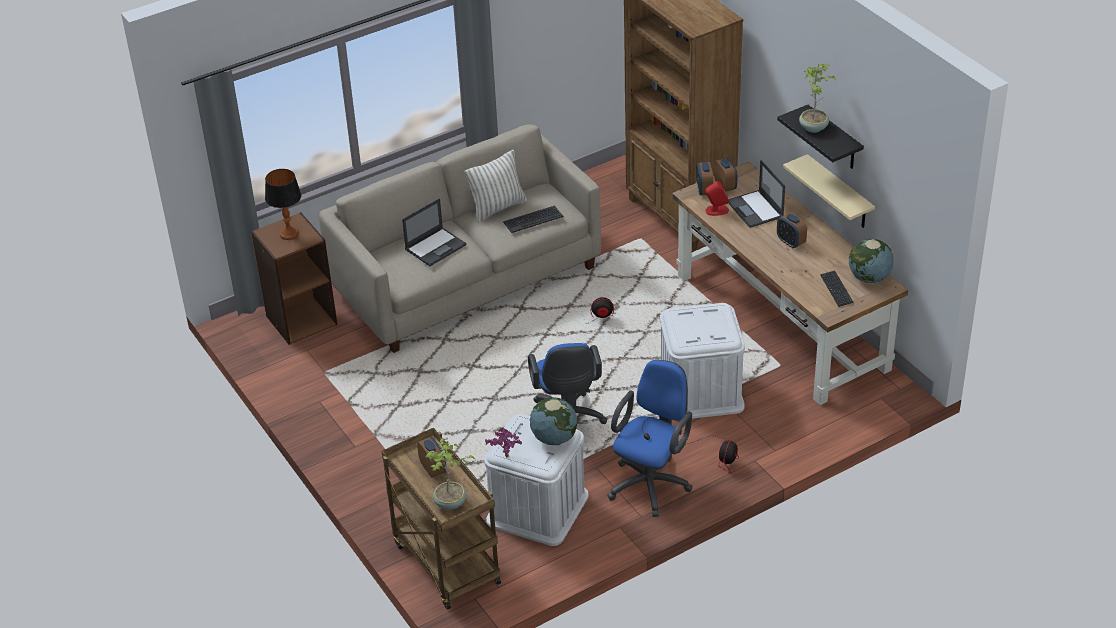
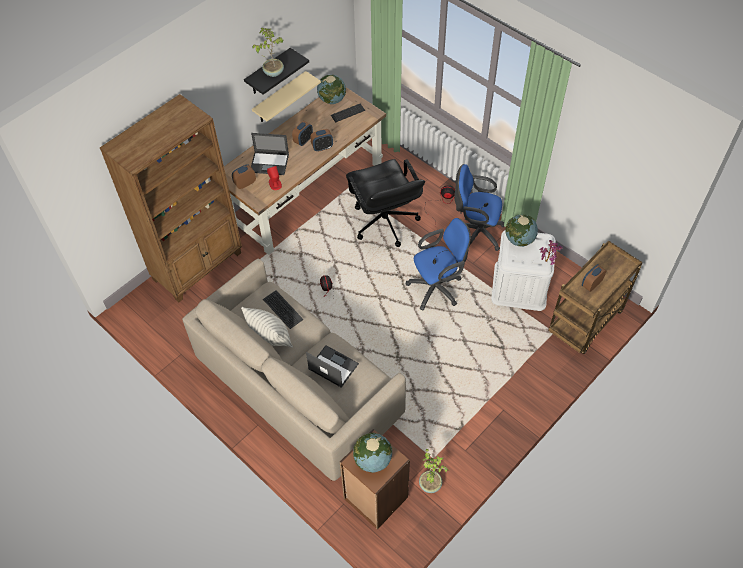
camera: 105 degrees left, 15 degrees up
table lamp [265,169,302,240] -> globe [353,433,392,473]
potted plant [425,437,475,510] -> potted plant moved to [419,449,449,493]
white storage box [660,303,745,419] -> black office chair [346,159,425,247]
alarm clock [696,162,713,195] -> alarm clock moved to [310,129,333,152]
laptop [728,160,785,228] -> laptop turned 45 degrees clockwise [251,133,289,175]

